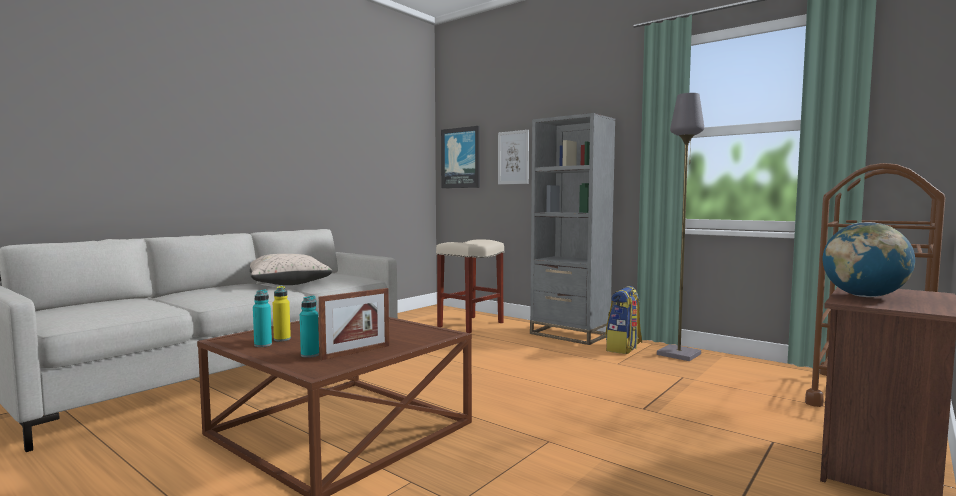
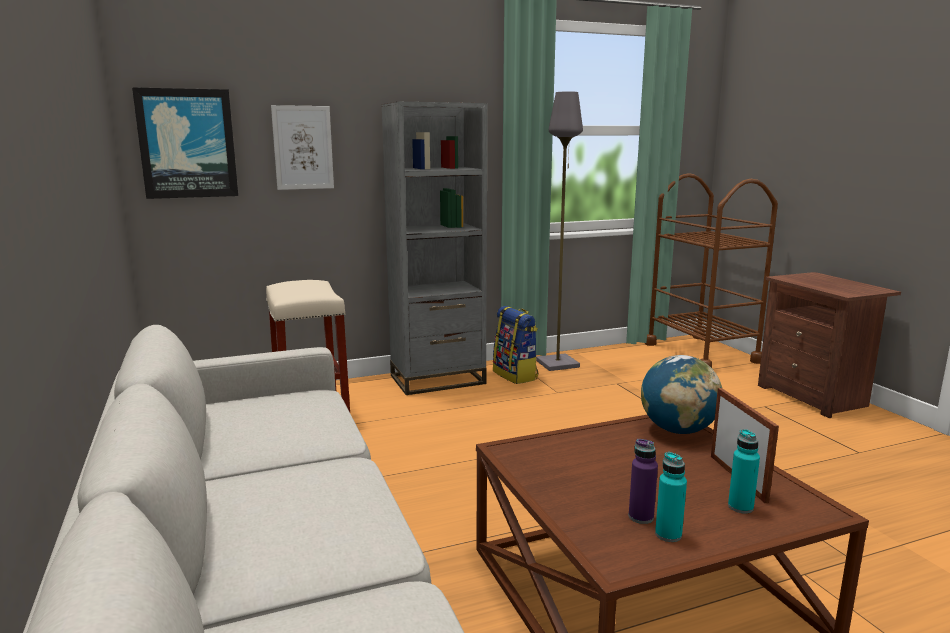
camera: 60 degrees left, 10 degrees up
beige pillow [250,254,332,285] -> none
yellow bottle [273,286,291,342] -> purple bottle [629,439,658,524]
globe [823,222,915,297] -> globe moved to [641,355,722,434]

